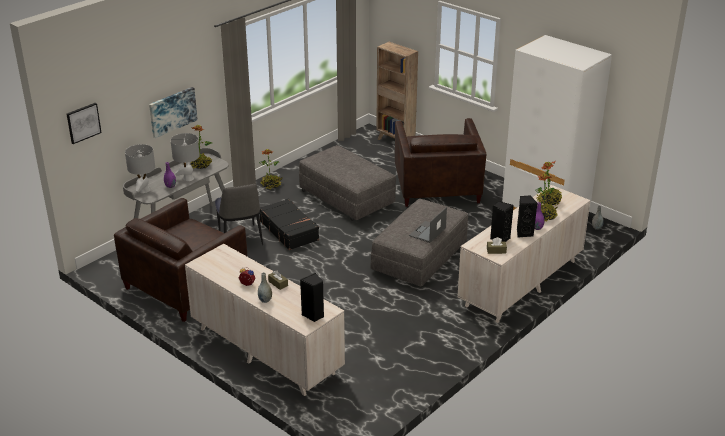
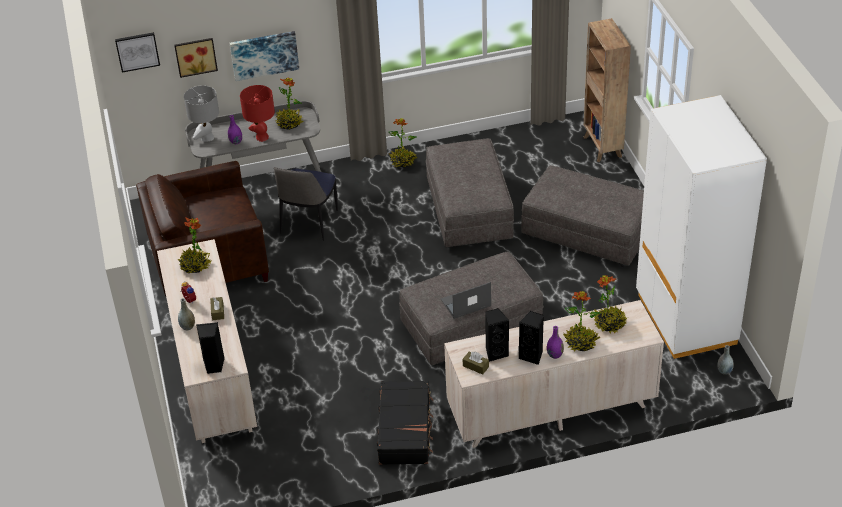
camera: 35 degrees right, 10 degrees up
grey table lamp [171,133,200,181] -> red table lamp [240,85,275,142]
black suitcase [260,199,319,250] -> black suitcase moved to [377,380,433,465]
brown armchair [395,118,486,207] -> grey ottoman [521,165,644,267]
none -> picture [174,38,218,78]
none -> potted plant [178,217,211,273]

